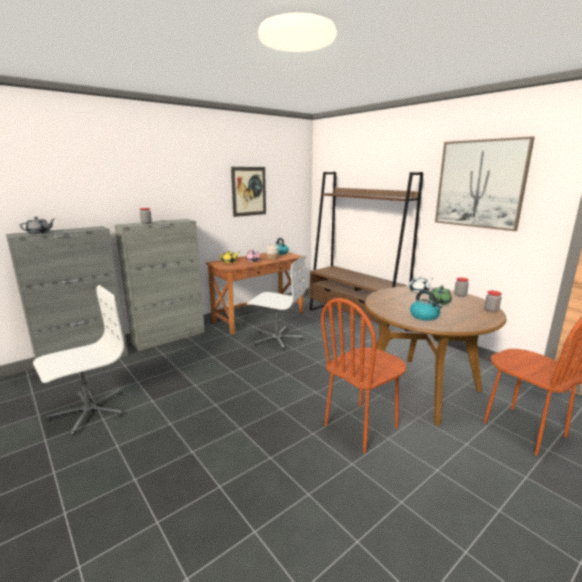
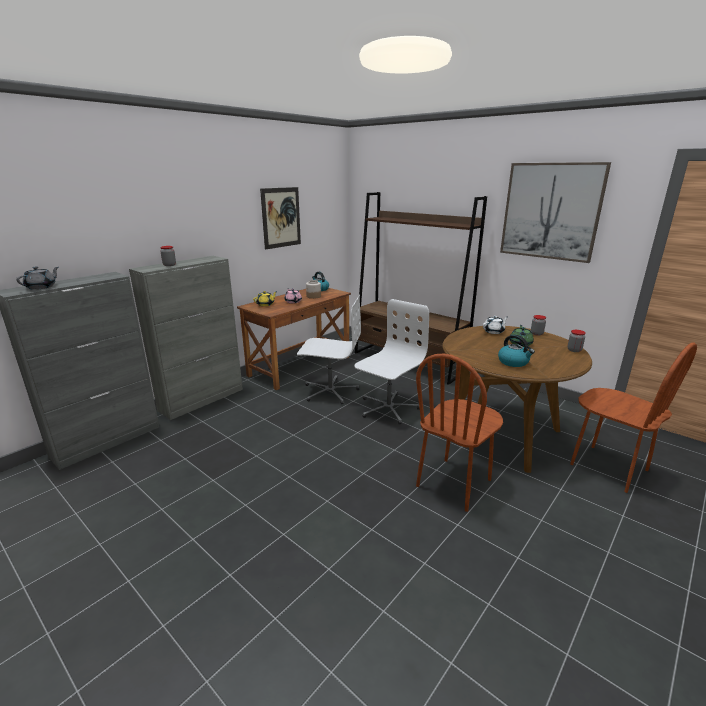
camera: 10 degrees left, 5 degrees up
white office chair [33,285,124,436] -> white office chair moved to [354,299,429,425]

